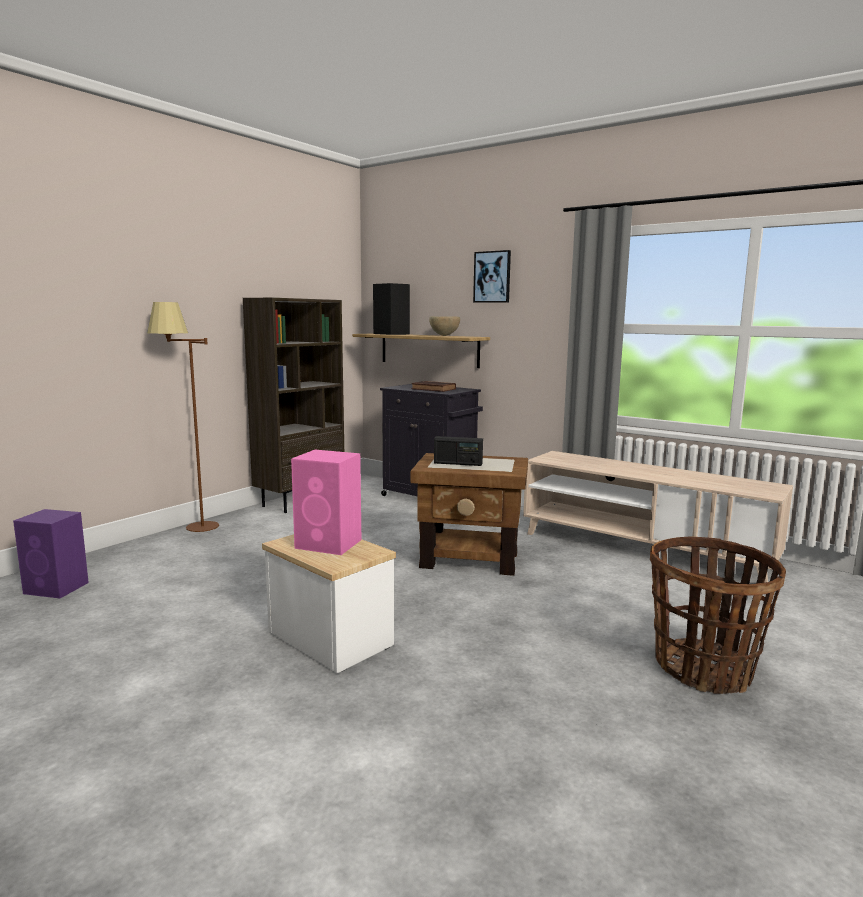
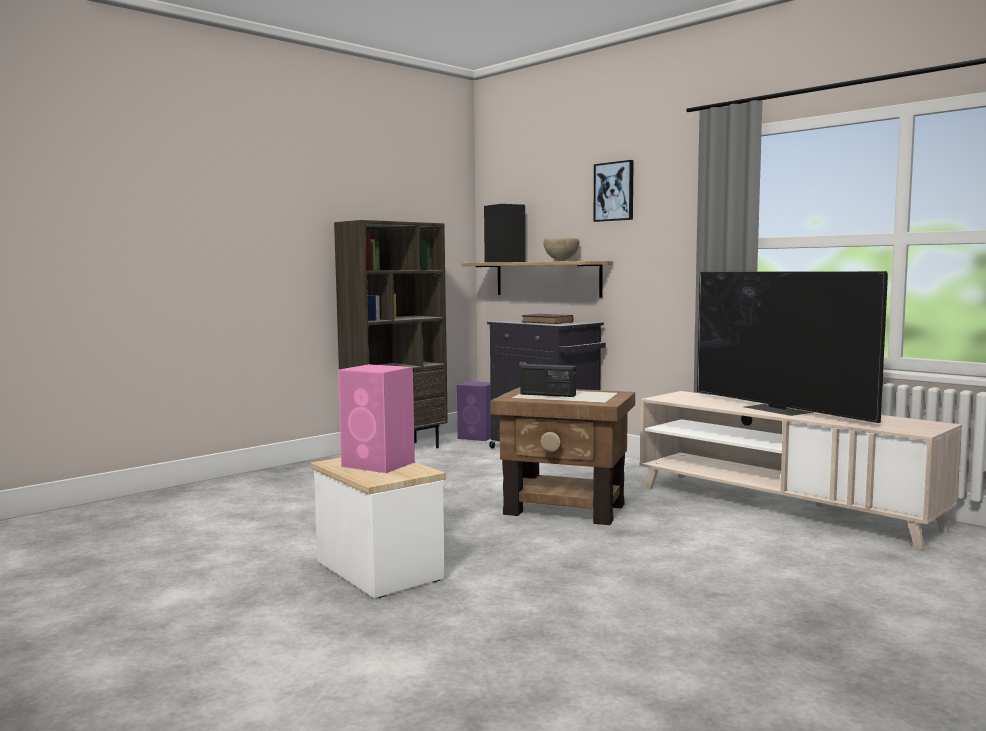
camera: 10 degrees right, 5 degrees down
purple speaker [13,509,89,598] -> purple speaker moved to [457,381,491,441]
brown floor lamp [147,302,219,532] -> none
basket [650,537,786,694] -> none
none -> television [697,271,888,423]

